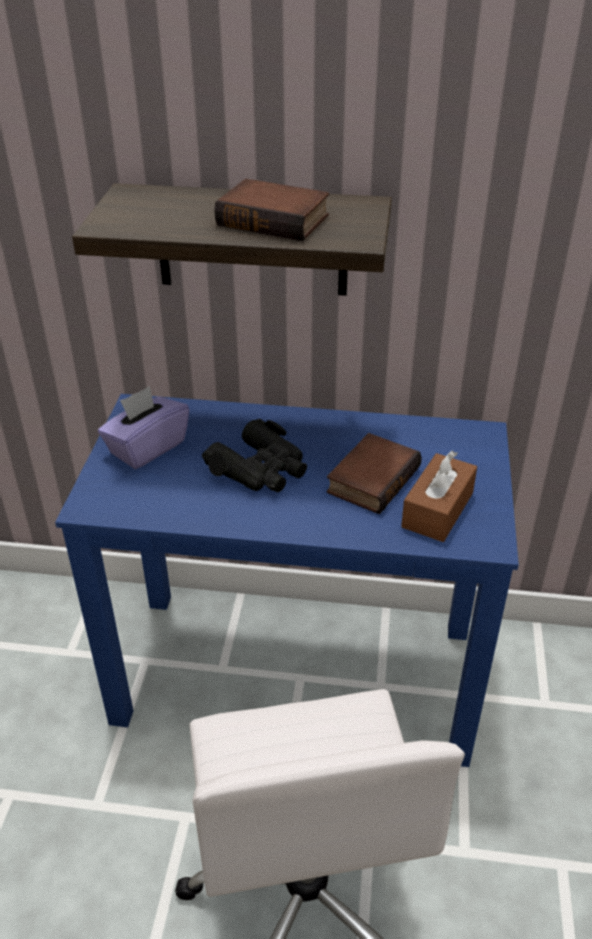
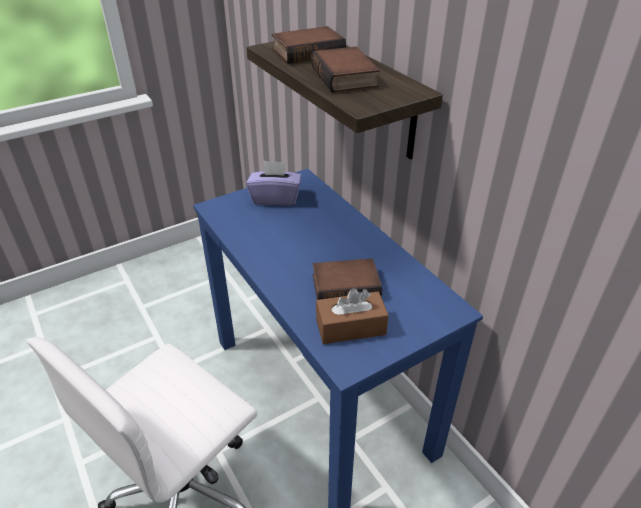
camera: 50 degrees right, 0 degrees up
black binoculars [202,419,307,492] -> none
none -> book [272,26,346,64]

